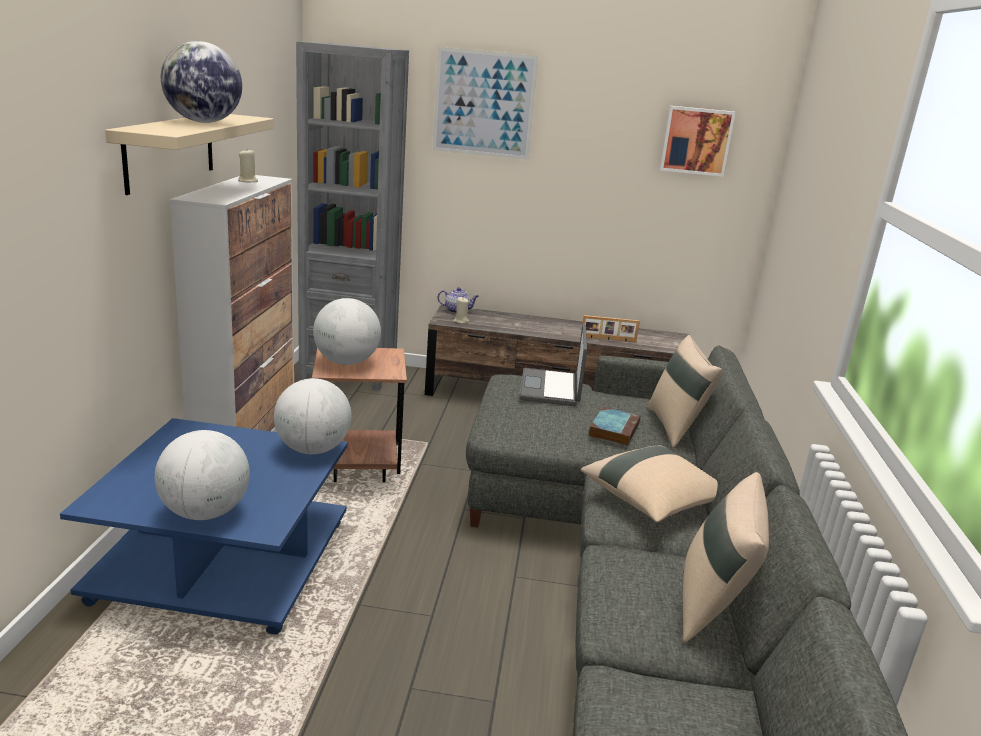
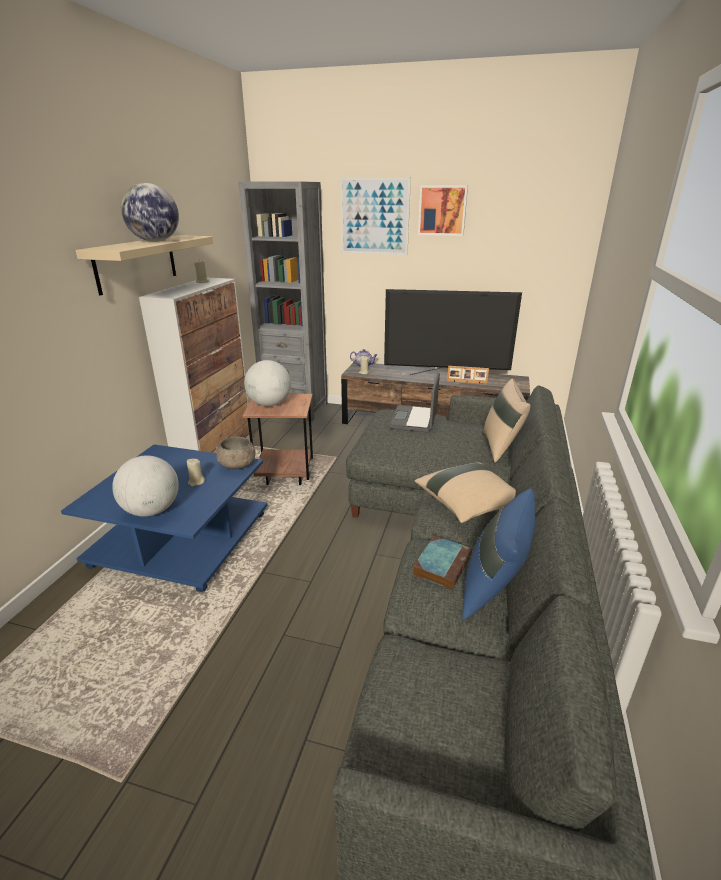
camera: 10 degrees right, 5 degrees up
globe [274,378,352,454] -> grey bowl [216,437,256,470]
book [588,407,640,446] -> book moved to [413,535,472,590]
picture [660,106,736,177] -> picture moved to [418,185,468,236]
beige pillow [683,472,769,643] -> blue pillow [462,488,536,620]
none -> beige candle [187,459,205,487]
none -> television [384,289,522,375]

